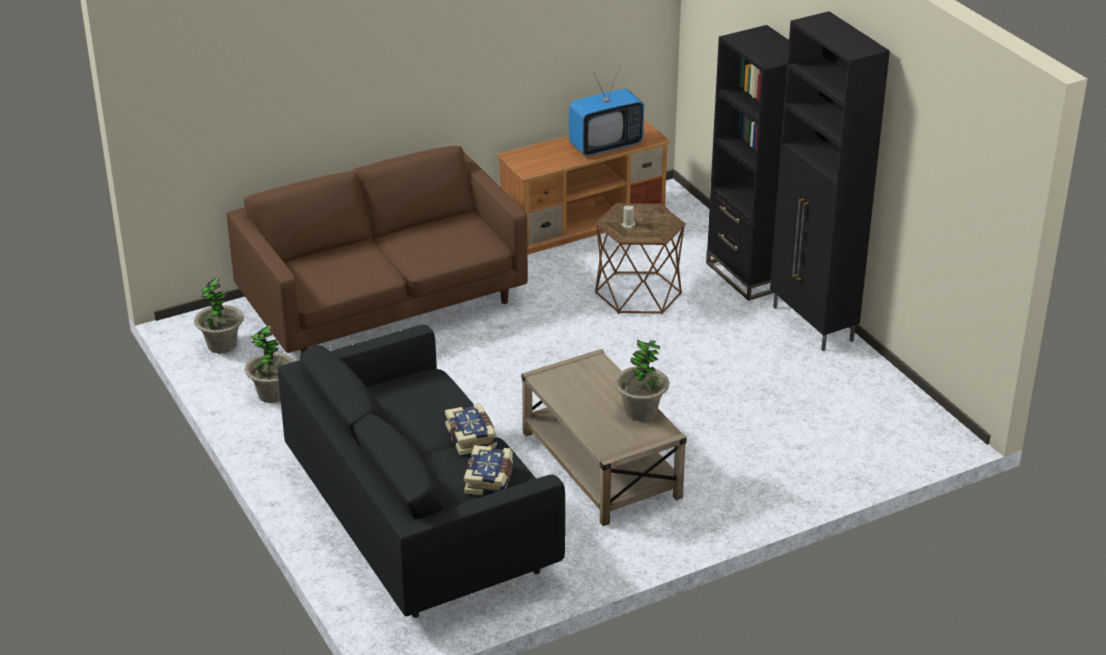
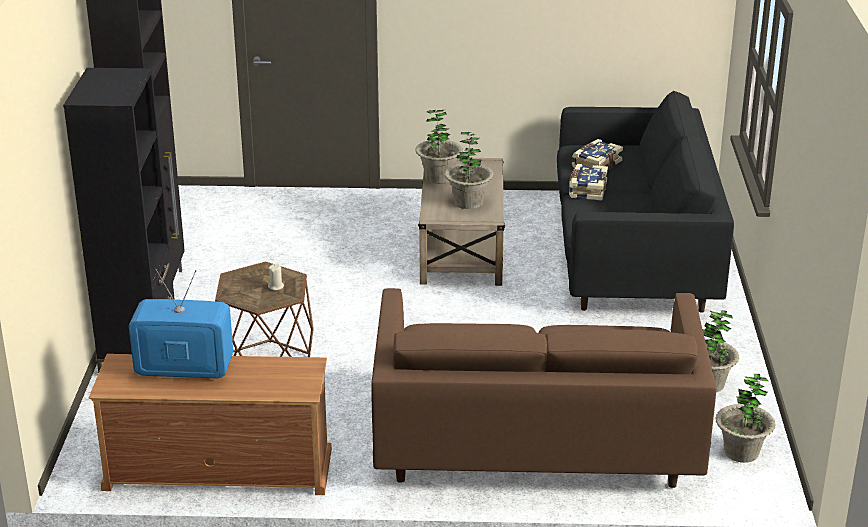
camera: 150 degrees left, 5 degrees down
none -> potted plant [444,132,494,209]

